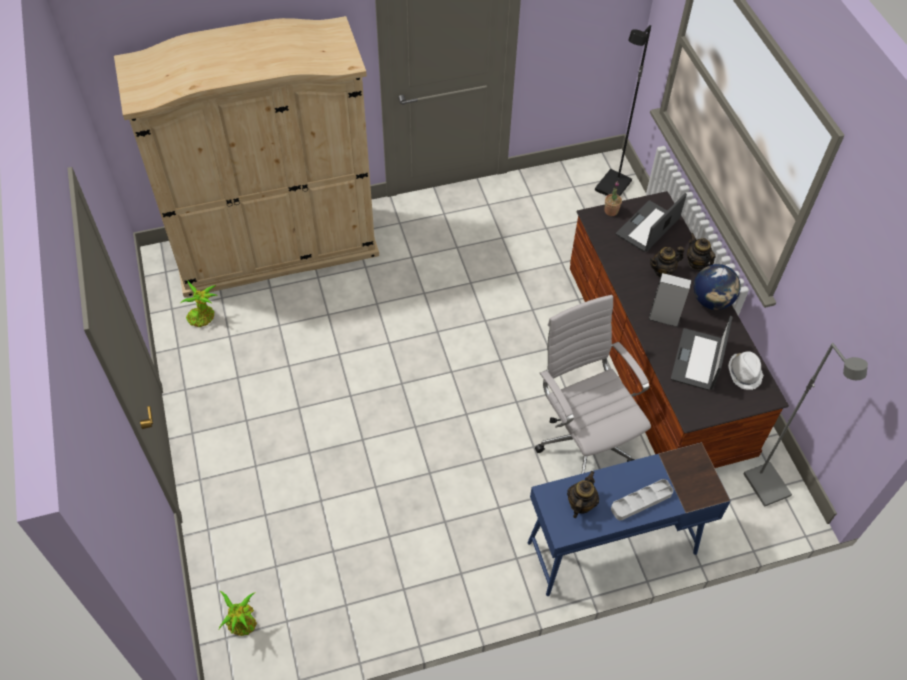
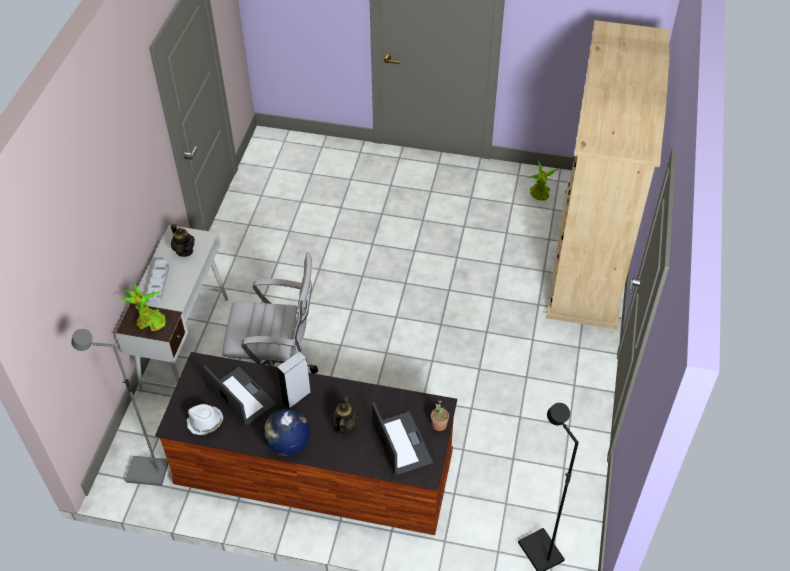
camera: 120 degrees right, 5 degrees down
potted plant [219,591,257,636] -> potted plant moved to [120,283,166,331]
blue desk [528,442,731,596] -> white desk [115,225,228,392]
teapot [687,233,716,270] -> none

